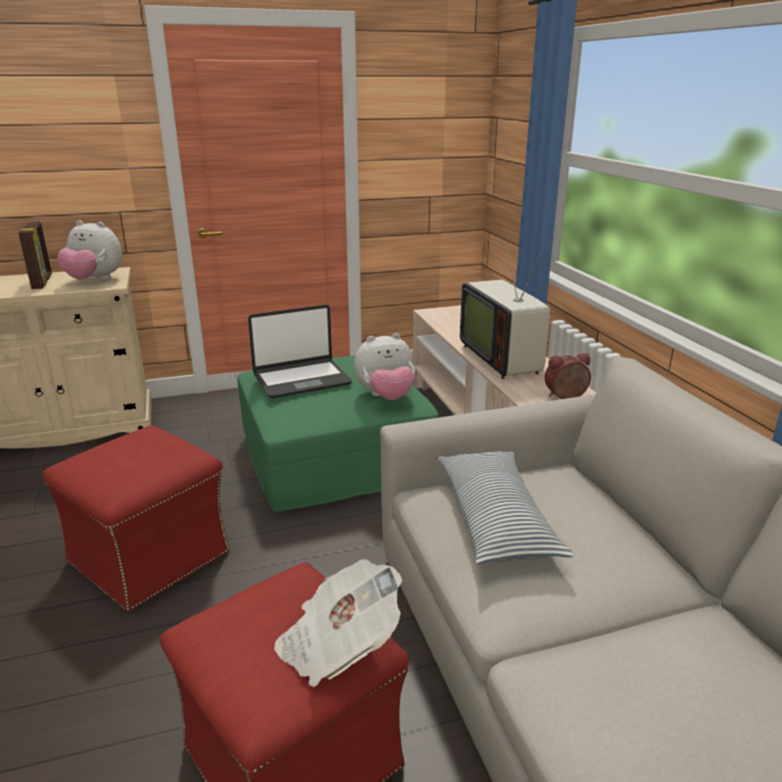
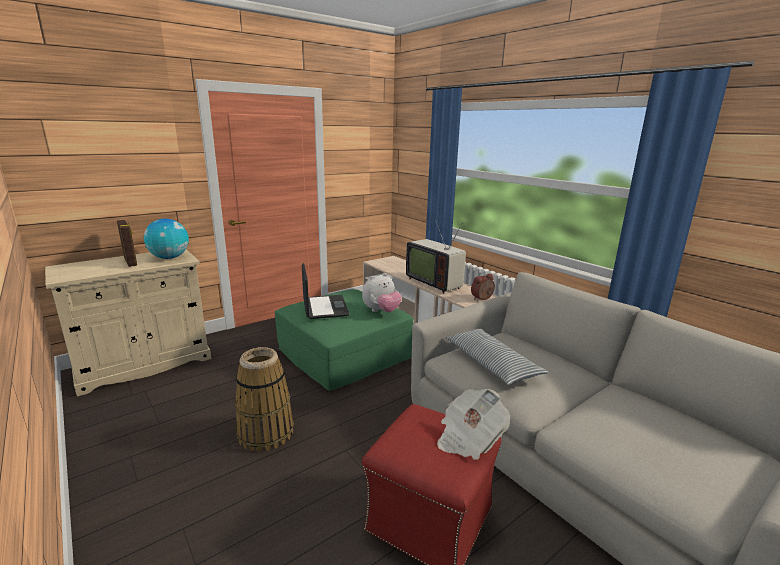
camera: 20 degrees left, 5 degrees down
red ottoman [42,426,230,612] -> basket [235,347,294,452]
plush toy [57,220,122,280] -> globe [144,219,189,259]
laptop [248,305,352,398] -> laptop turned 60 degrees counterclockwise [302,263,349,319]

